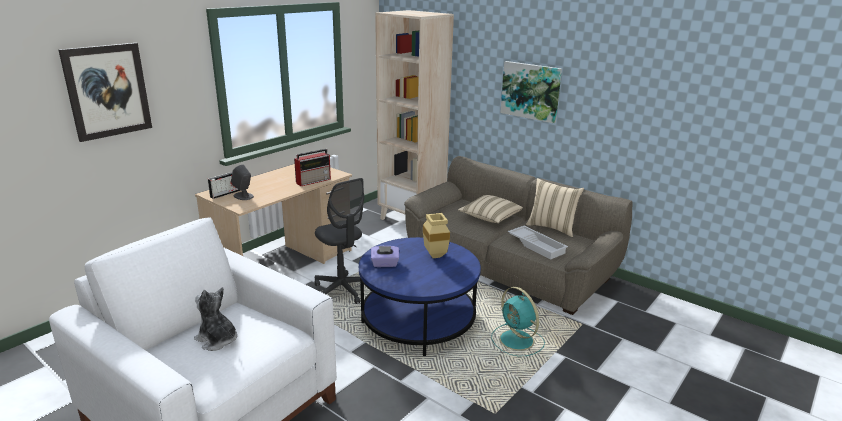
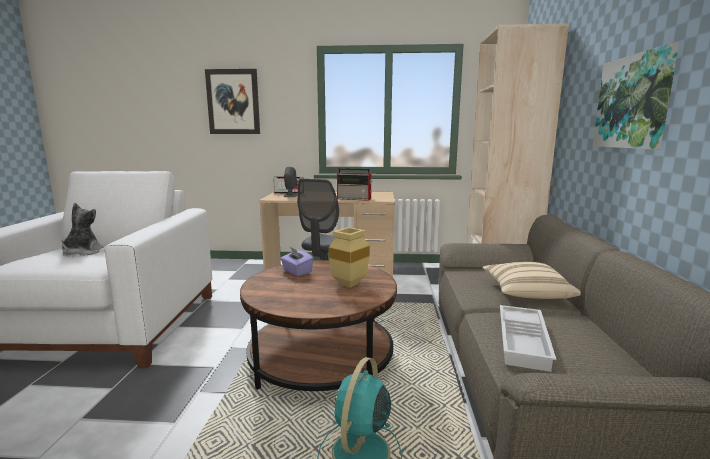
camera: 55 degrees right, 10 degrees down
blue coffee table [359,237,481,356] -> brown coffee table [240,260,397,391]
beige pillow [526,178,584,237] -> none

